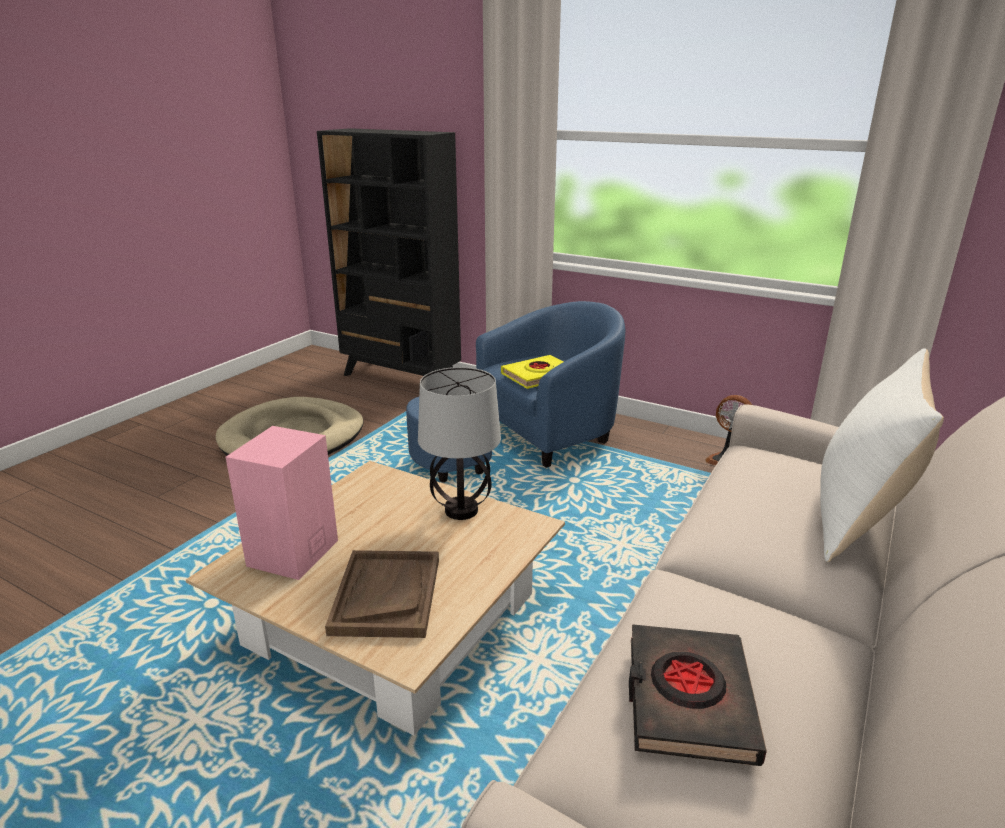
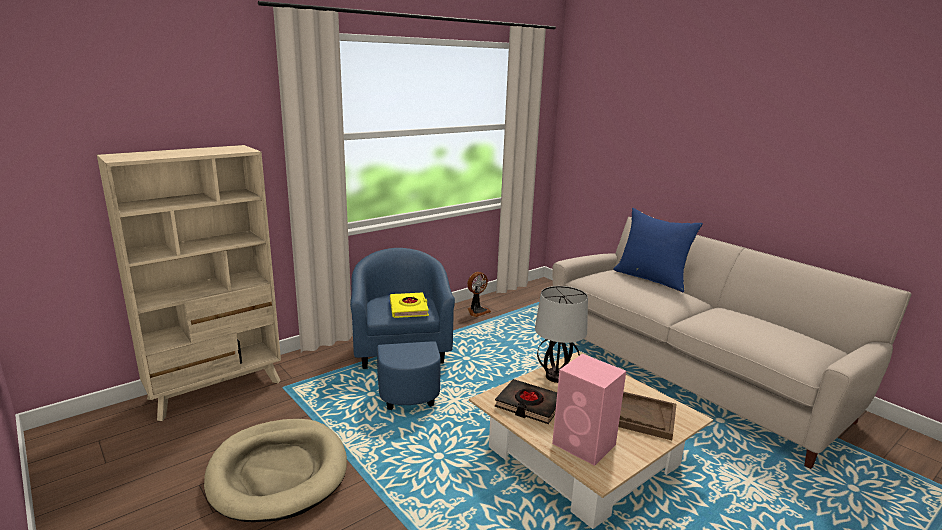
camera: 70 degrees left, 5 degrees down
black bookcase [317,128,461,376] -> beige bookcase [97,145,281,421]
black book [629,624,767,766] -> black book moved to [495,379,557,424]
white pillow [820,348,944,562] -> blue pillow [613,208,703,292]

